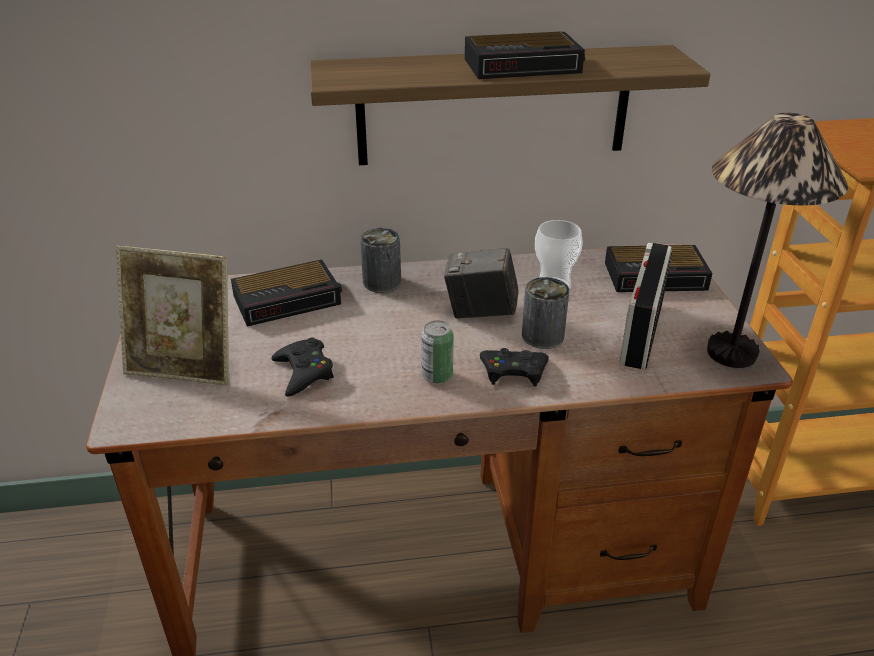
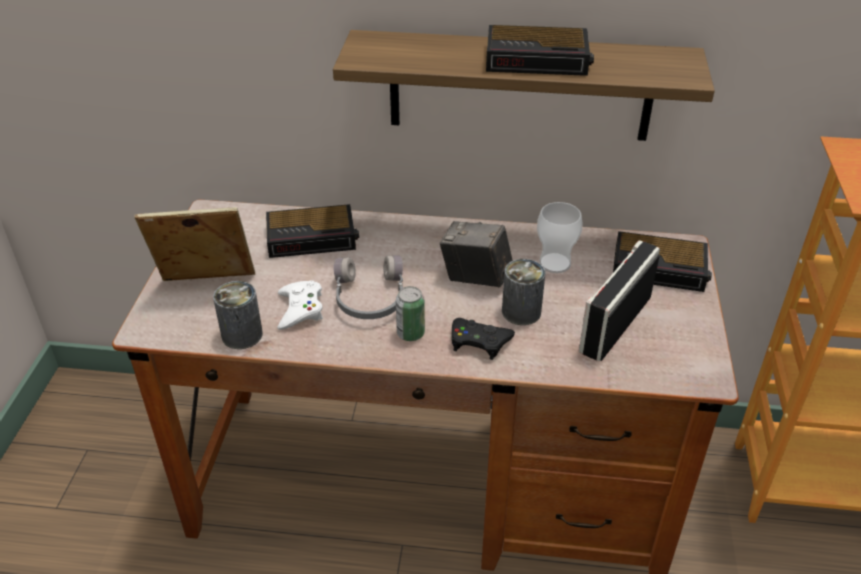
camera: 15 degrees right, 5 degrees up
picture frame [116,246,229,385] -> picture frame turned 150 degrees clockwise [134,207,255,281]
black game controller [271,338,334,397] -> white game controller [277,280,323,330]
can [360,228,401,293] -> can moved to [213,281,263,349]
table lamp [707,113,848,368] -> none
none -> grey headphones [334,255,403,319]

